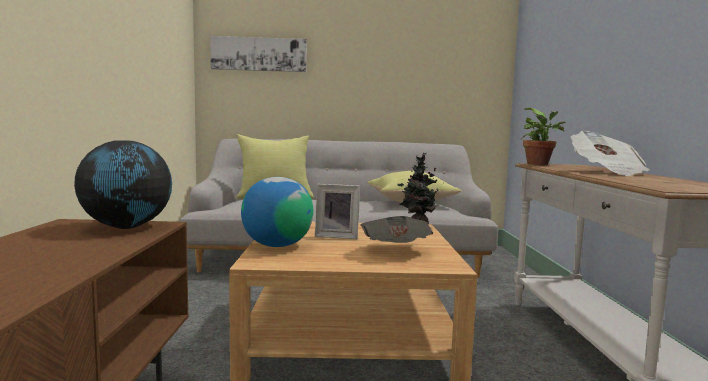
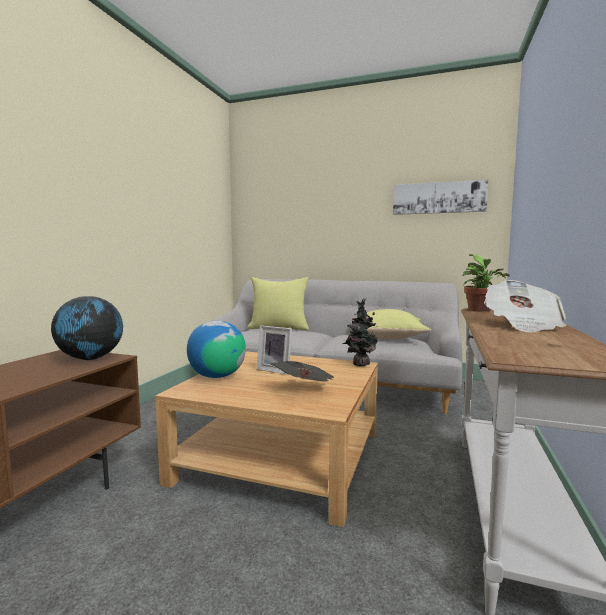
camera: 20 degrees right, 0 degrees up
picture [210,36,307,72] -> picture moved to [393,180,488,215]

